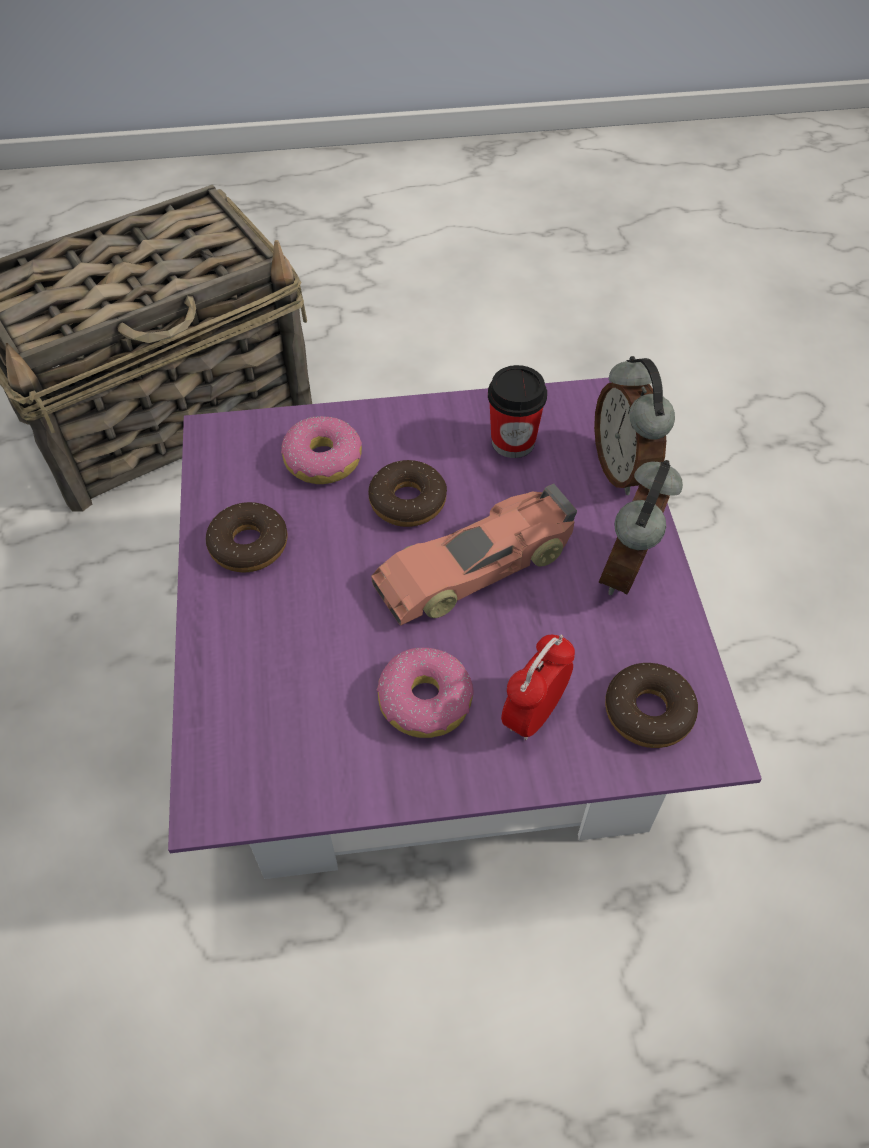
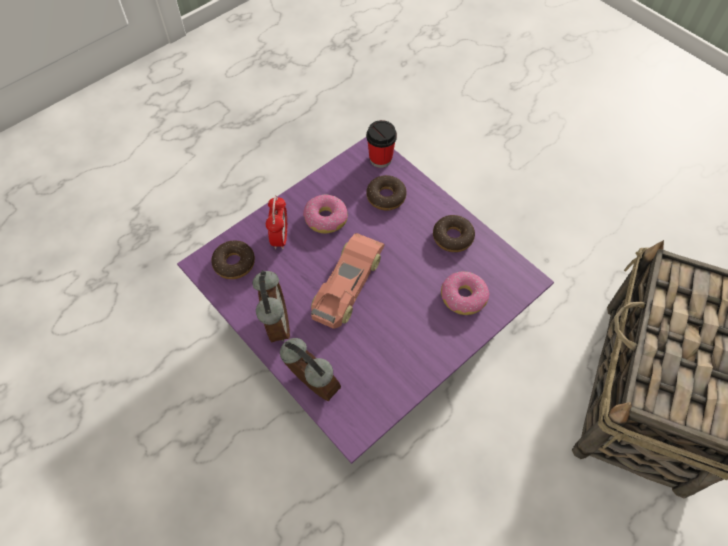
camera: 145 degrees right, 5 degrees up
donut [368,460,447,527] -> donut moved to [366,175,407,211]
cup [488,365,547,458] -> cup moved to [366,120,397,168]

